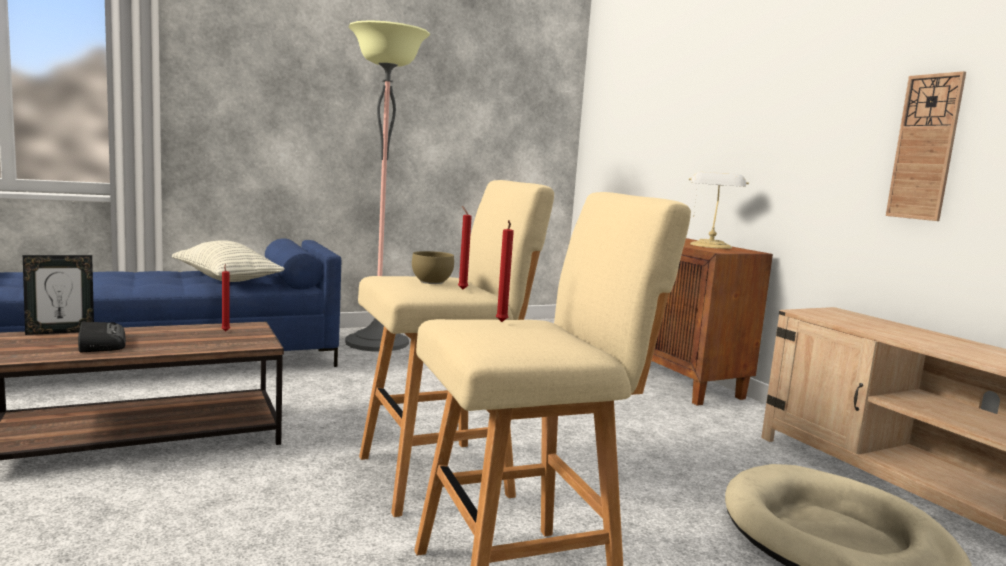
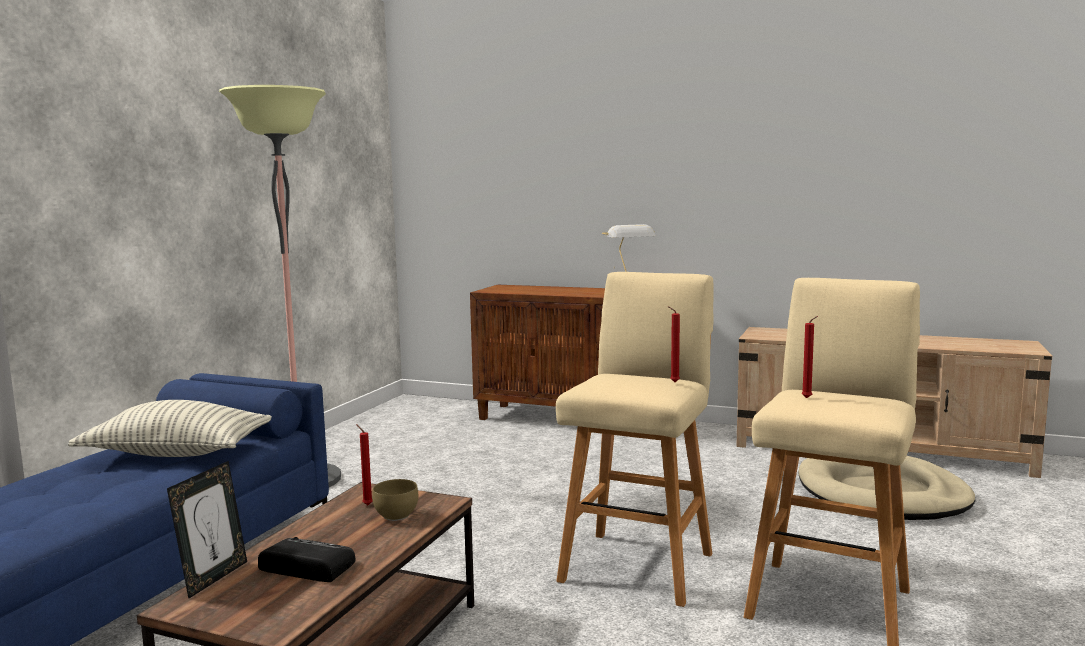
camera: 40 degrees left, 0 degrees up
brown bowl [412,251,454,284] -> brown bowl moved to [372,479,418,521]
wall clock [886,71,966,221] -> none

